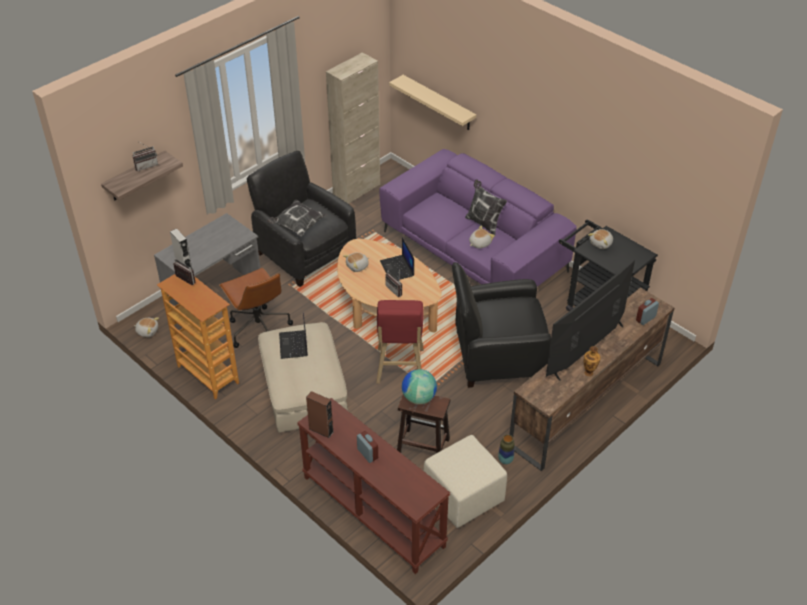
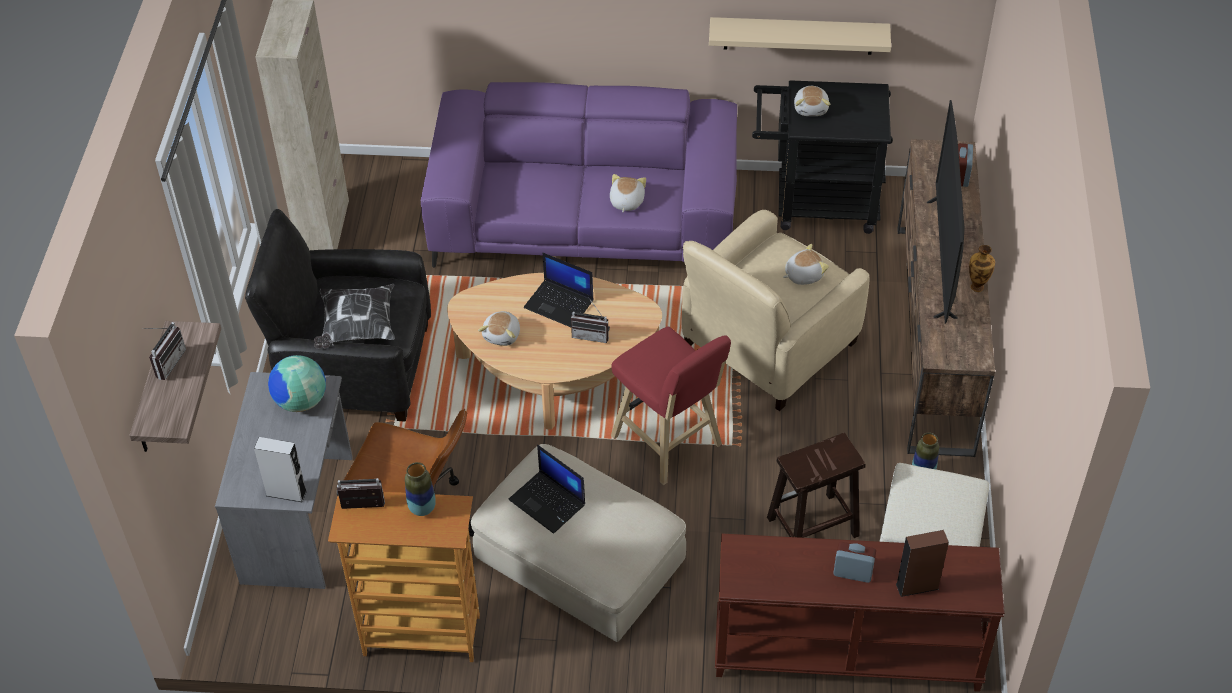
camera: 40 degrees left, 5 degrees up
plush toy [134,317,159,337] -> plush toy moved to [783,244,829,285]
brown speaker [306,391,334,438] -> brown speaker moved to [896,530,949,597]
beige shelf [389,75,476,130] -> beige shelf moved to [709,17,891,55]
globe [402,369,437,405] -> globe moved to [268,355,326,412]
black armchair [452,262,551,388] -> beige armchair [682,210,870,411]
pillow [465,179,507,237] -> none
none -> vase [405,462,436,516]

